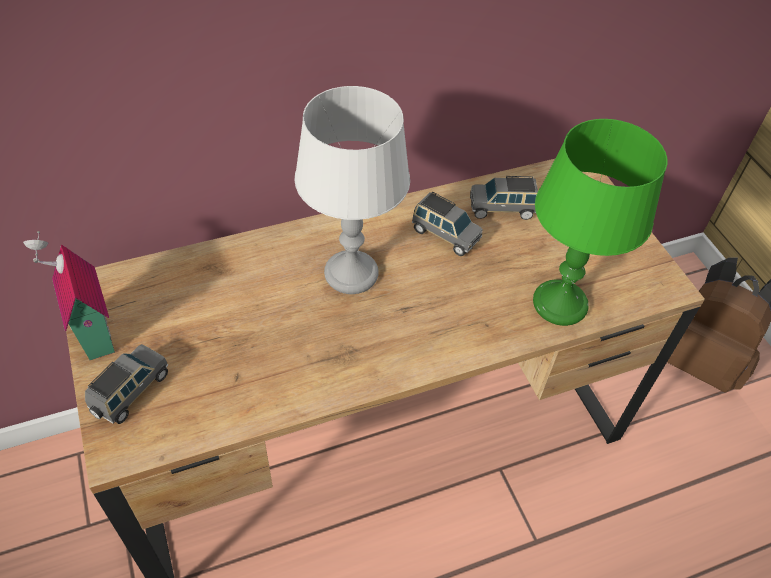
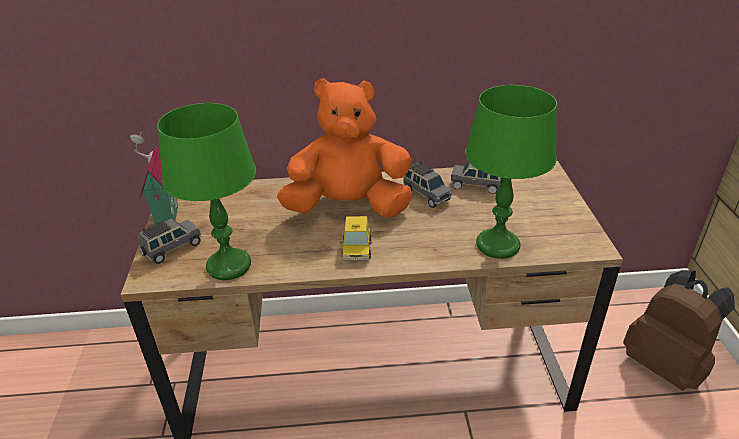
camera: 20 degrees right, 15 degrees down
grey table lamp [295,86,410,294] -> orange plush toy [277,78,412,218]
none -> green table lamp [157,103,256,280]
none -> toy car [340,216,372,260]

